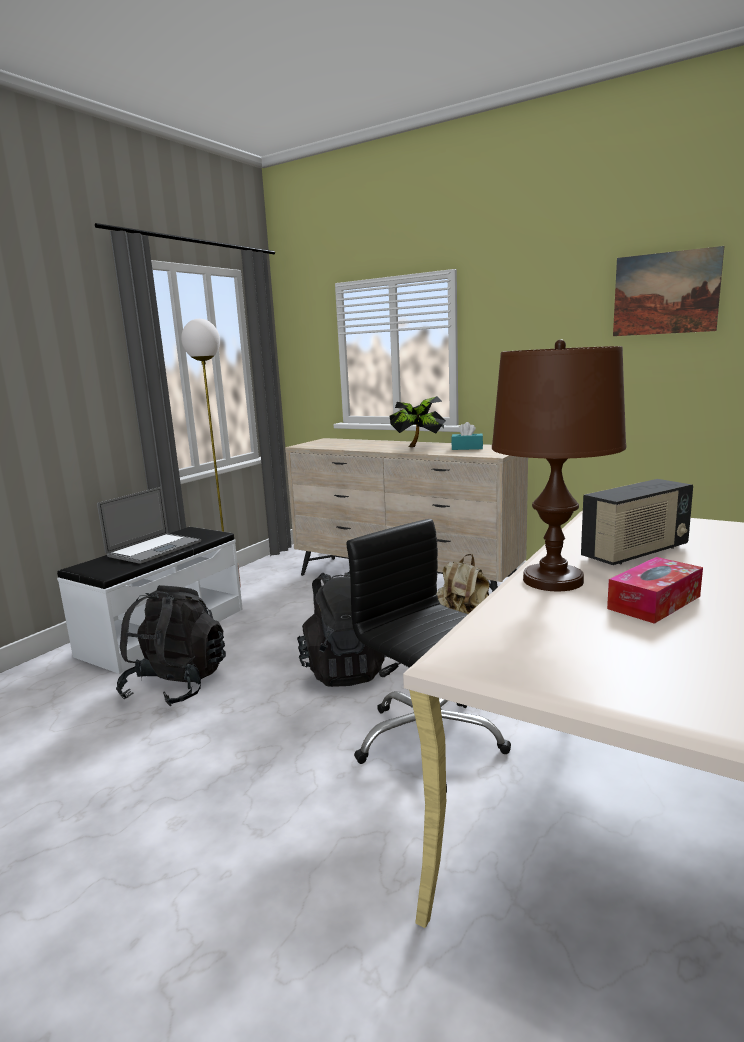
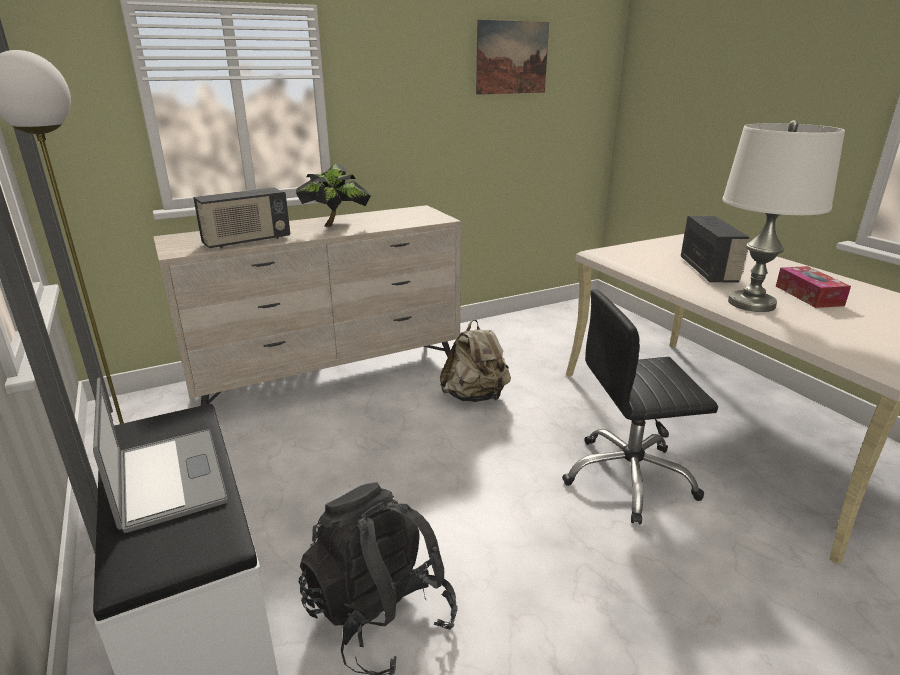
camera: 60 degrees left, 10 degrees up
black backpack [297,571,387,687] -> none
turquoise tissue box [451,422,483,450] -> none
brown table lamp [492,339,626,591] -> white table lamp [722,120,845,312]
none -> radio [193,188,290,248]

